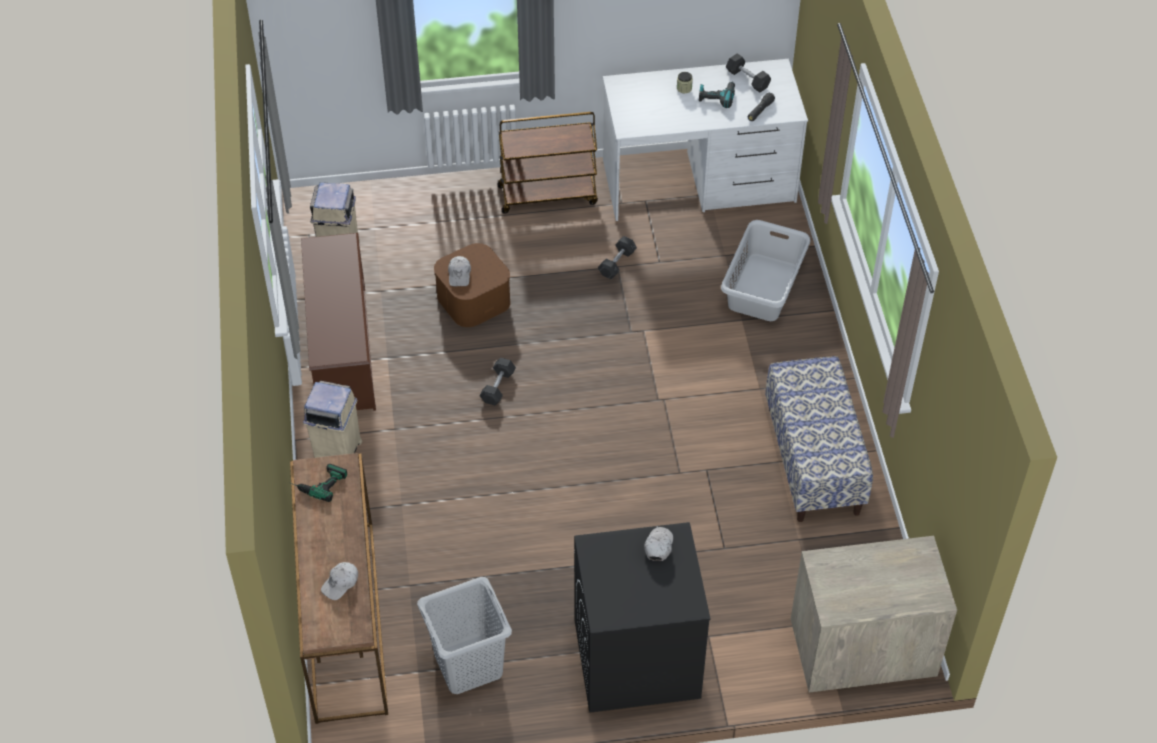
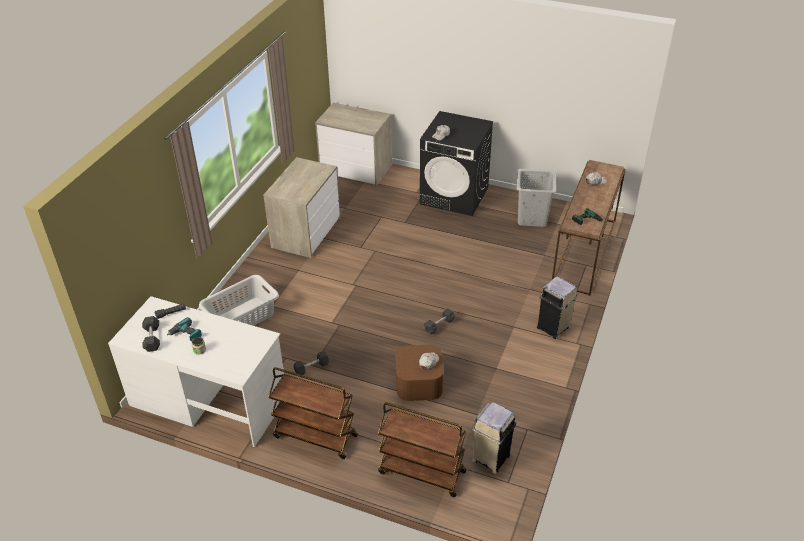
camera: 150 degrees left, 10 degrees down
brown shoe rack [301,233,376,411] -> none
bench [765,356,873,522] -> dresser [263,157,341,258]
none -> brown cart [378,402,466,497]

